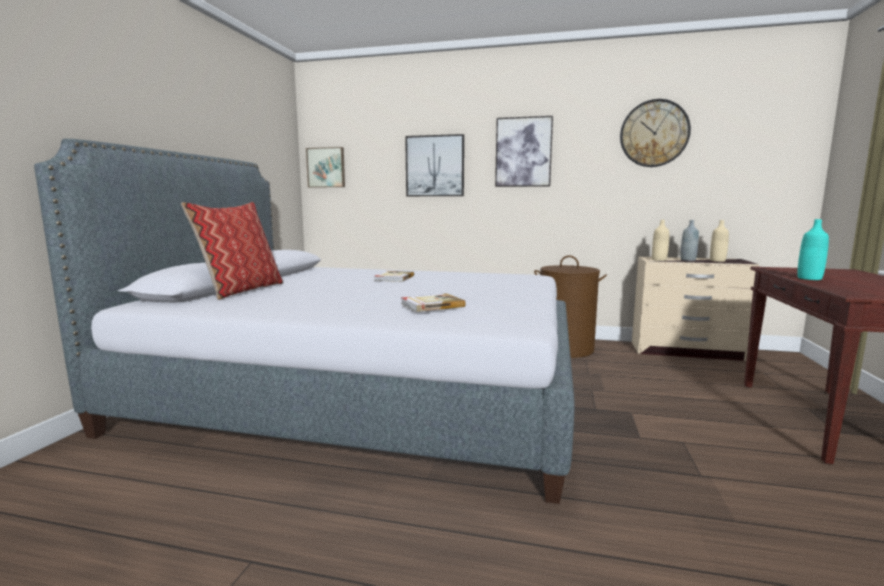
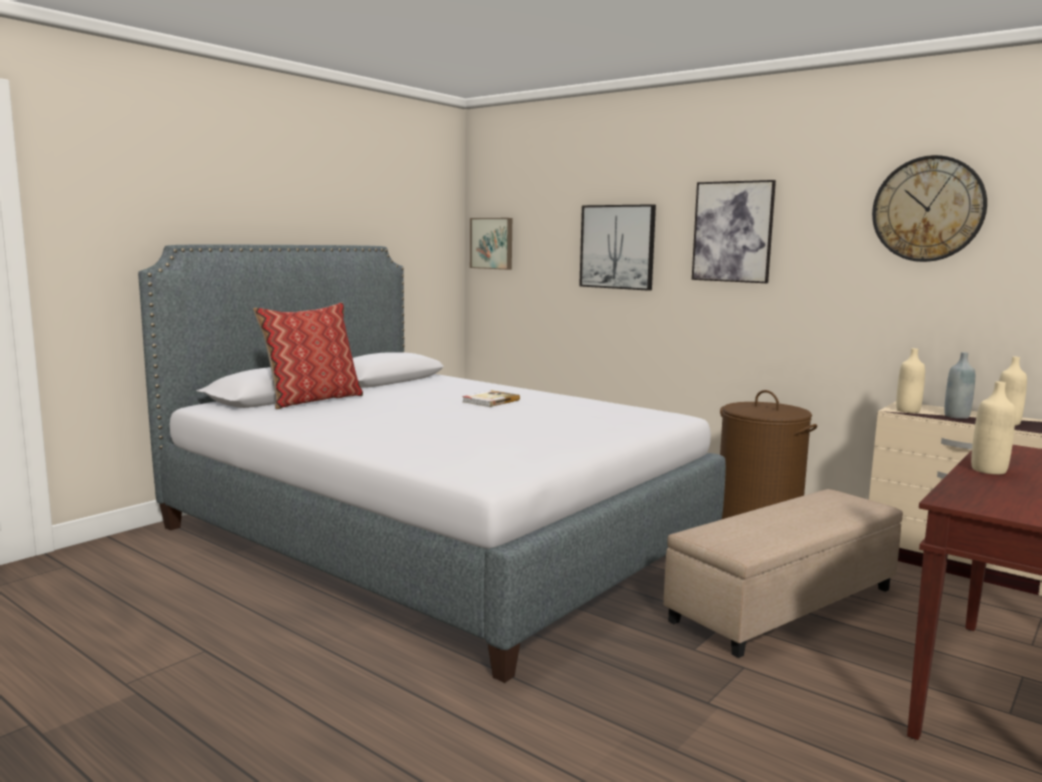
camera: 25 degrees right, 0 degrees up
book [401,293,466,312] -> none
turquoise bottle [797,219,829,280] -> beige bottle [971,381,1015,474]
none -> beige ottoman [663,489,903,658]

